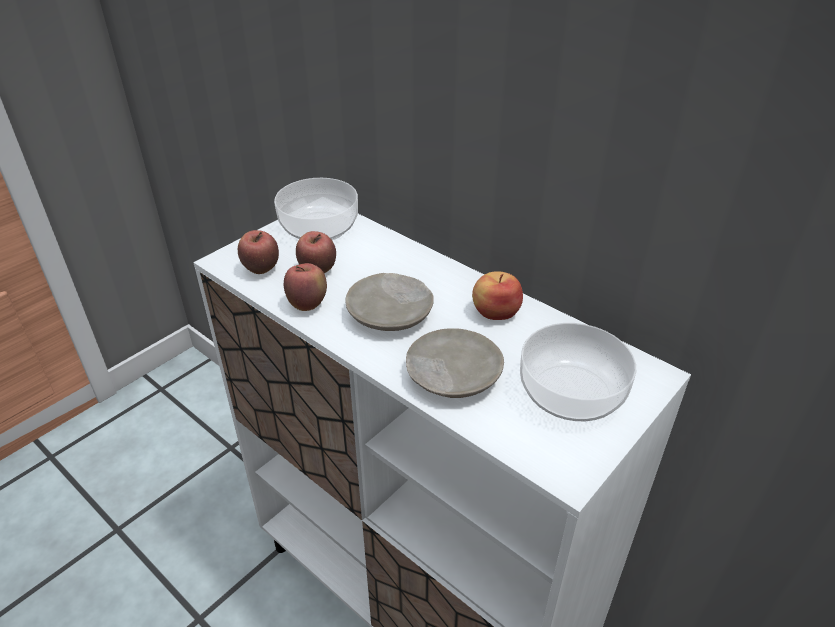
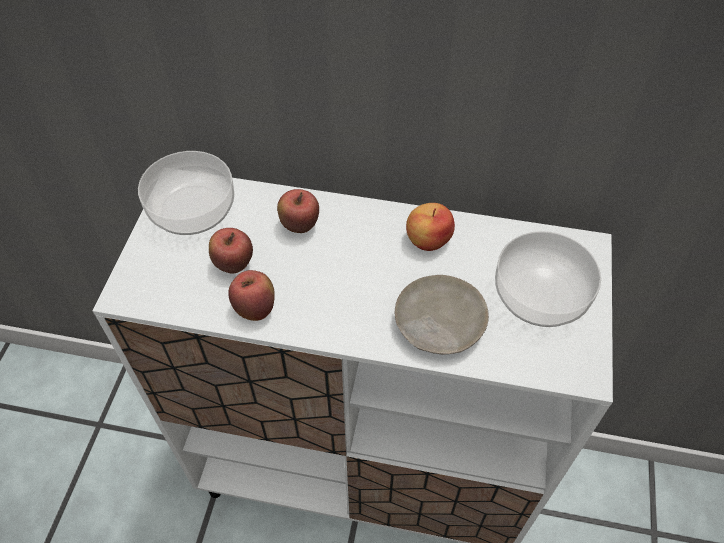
camera: 30 degrees left, 15 degrees up
apple [238,230,279,274] -> apple moved to [277,189,319,233]
beige plate [345,273,434,331] -> none

